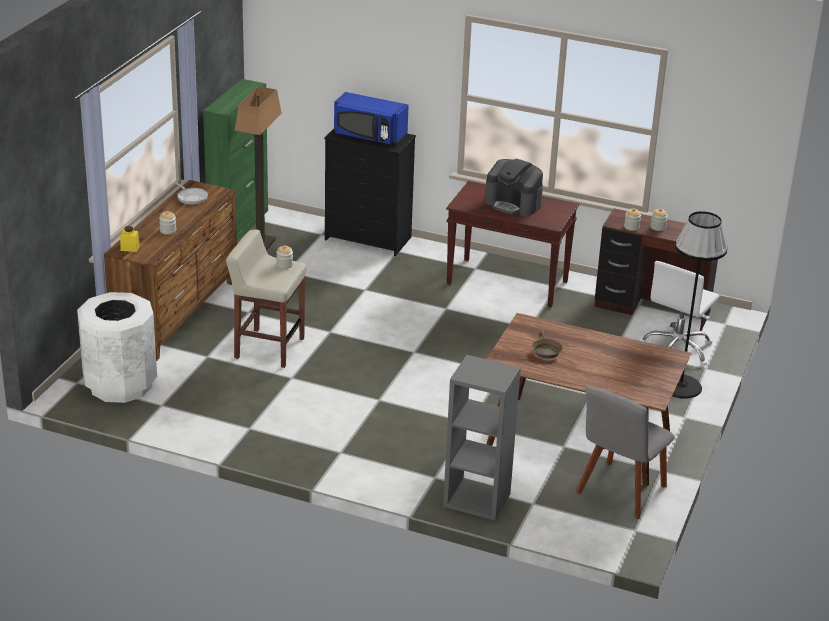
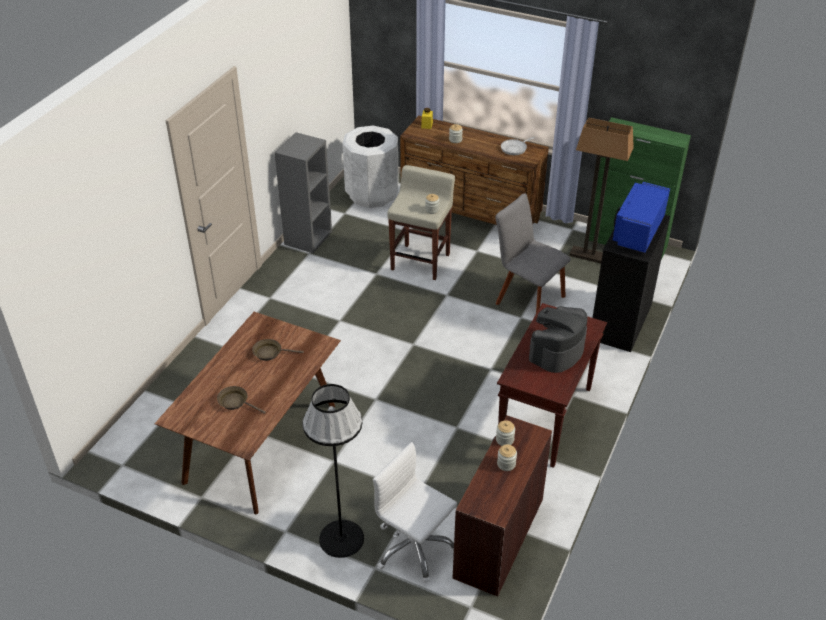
camera: 95 degrees right, 10 degrees up
grey bookcase [443,355,521,521] -> grey bookcase moved to [274,132,332,253]
grey chair [576,387,675,519] -> grey chair moved to [495,193,571,313]
none -> brown frying pan [217,386,266,414]

